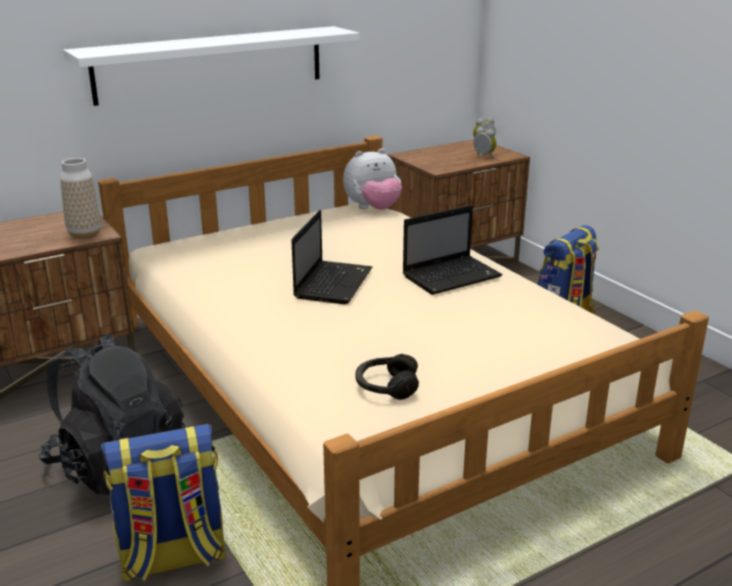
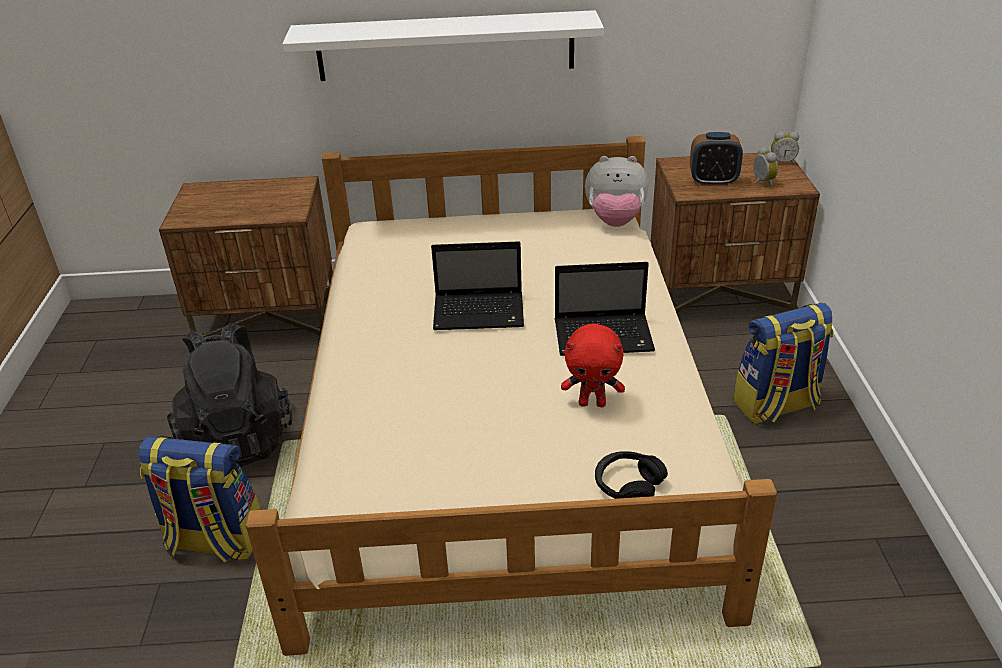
camera: 30 degrees right, 10 degrees up
vase [60,158,101,239] -> none
laptop [291,210,372,304] -> laptop turned 45 degrees clockwise [431,241,524,330]
black headphones [355,354,419,400] -> black headphones moved to [595,451,668,499]
none -> red plush toy [561,323,625,407]
none -> alarm clock [690,132,743,186]

